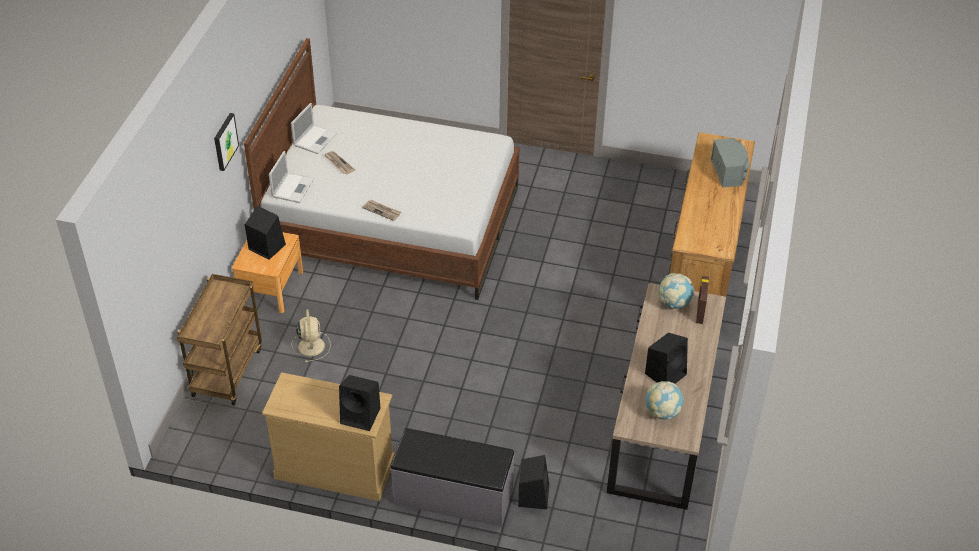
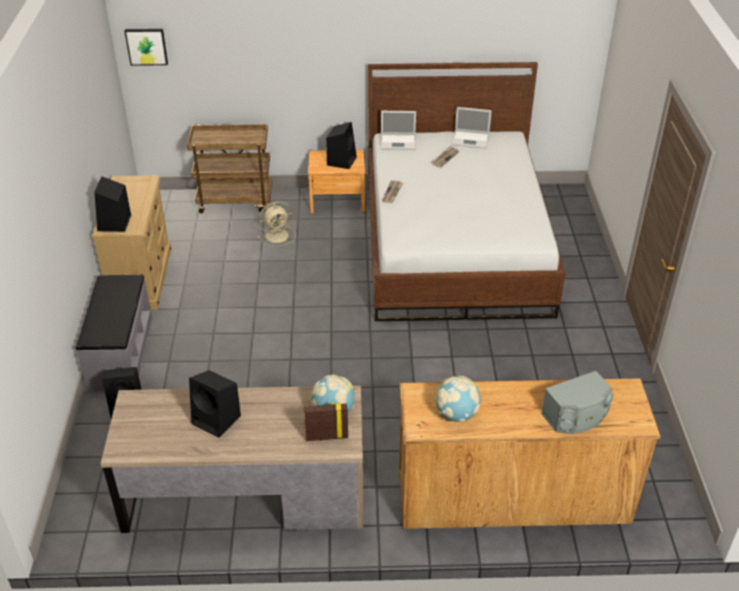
camera: 75 degrees right, 5 degrees down
picture [214,113,239,171] -> picture moved to [125,29,168,66]
globe [645,381,684,419] -> globe moved to [435,376,481,422]

